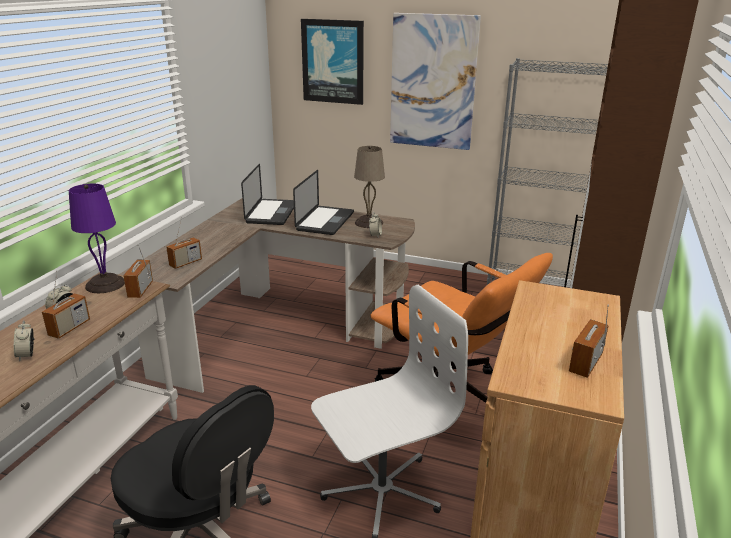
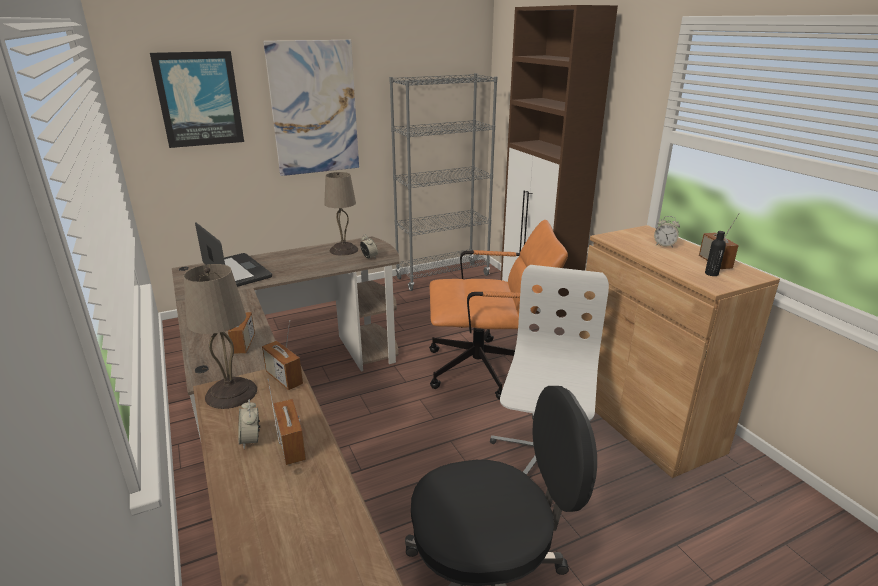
camera: 45 degrees left, 0 degrees up
alarm clock [14,320,35,361] -> alarm clock moved to [654,216,680,248]
purple table lamp [69,184,125,293] -> beige table lamp [183,264,257,409]
laptop [293,170,354,235] -> none
none -> black bottle [705,231,726,276]

